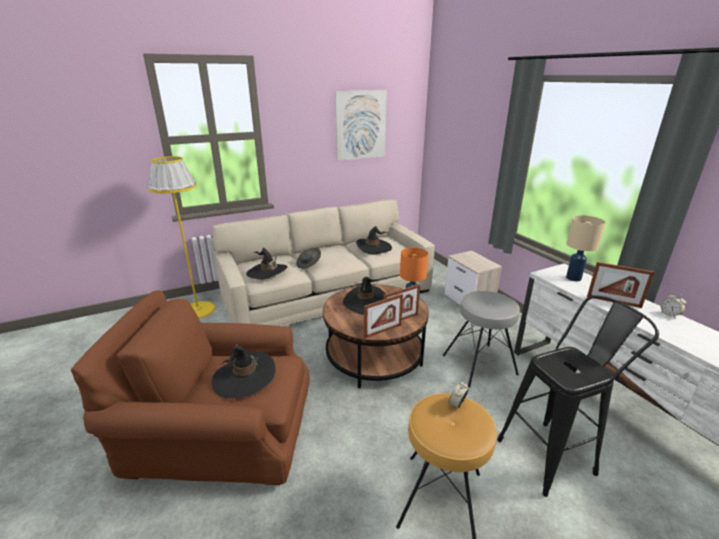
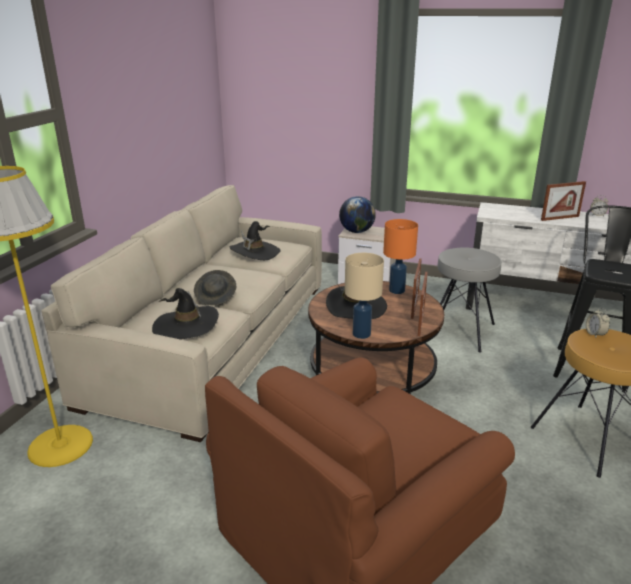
camera: 45 degrees left, 0 degrees up
black hat [212,345,276,398] -> none
picture [335,90,387,161] -> none
beige table lamp [566,215,606,281] -> beige table lamp moved to [345,253,384,339]
none -> globe [339,196,376,233]

